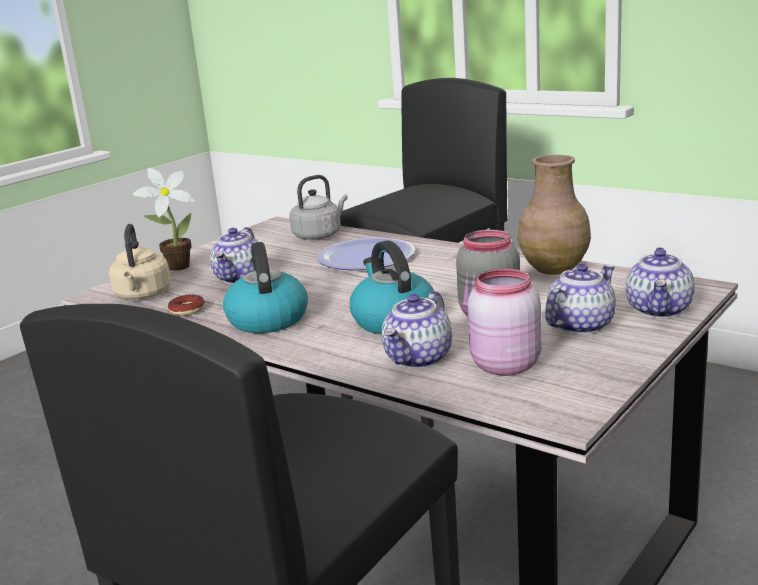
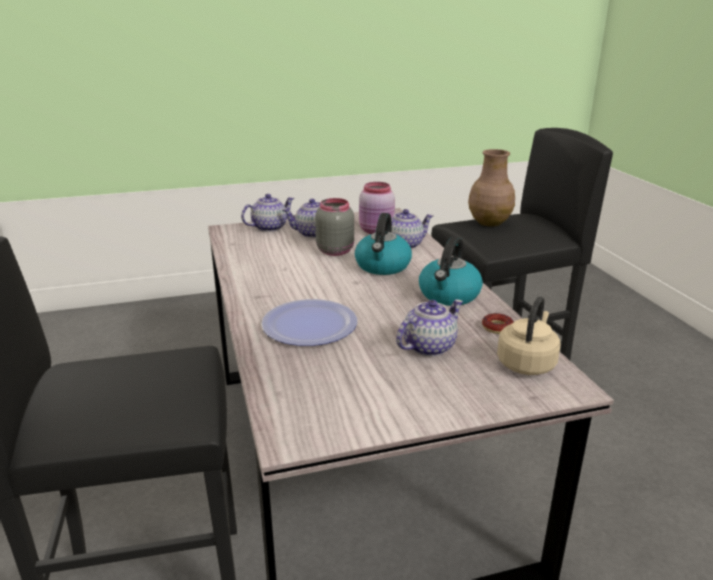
camera: 145 degrees left, 5 degrees up
potted plant [133,168,195,271] -> none
grey kettle [289,175,348,240] -> none
brown vase [518,155,591,275] -> brown vase moved to [468,149,515,227]

